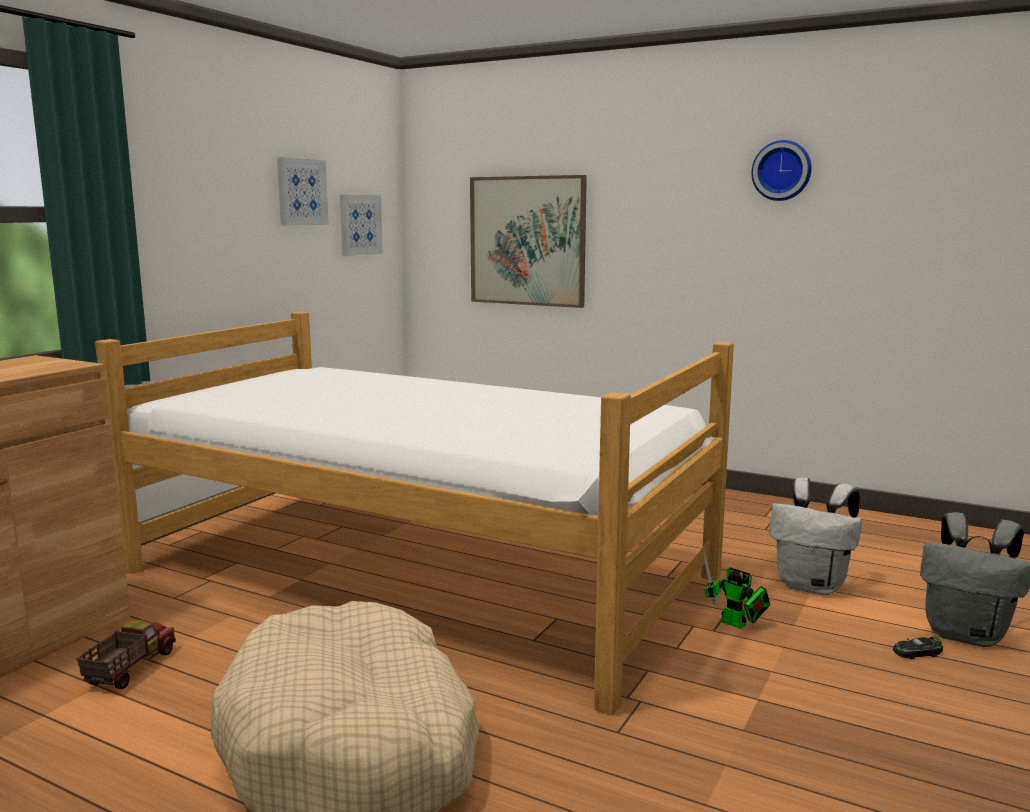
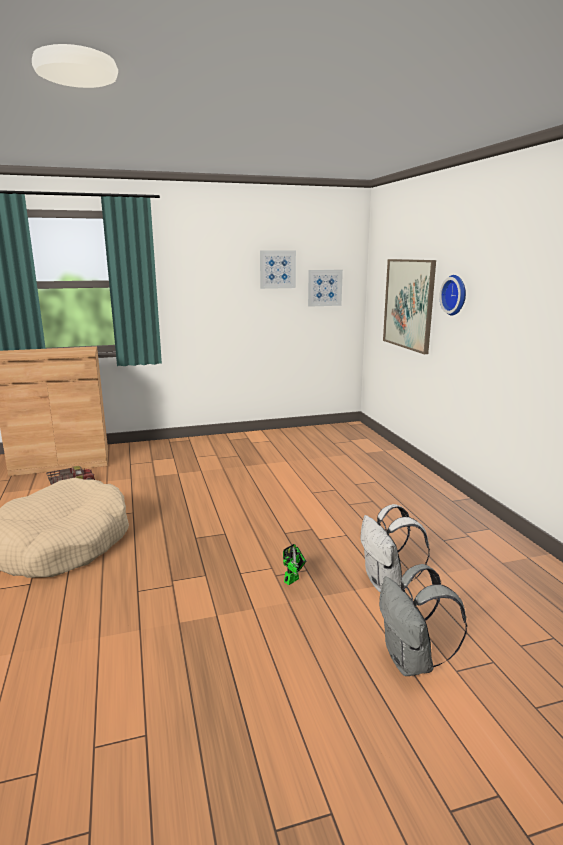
camera: 45 degrees right, 5 degrees up
bed [95,312,734,716] -> none
toy robot [703,551,770,629] -> toy robot turned 135 degrees counterclockwise [283,544,306,585]
wall clock [752,140,812,201] -> wall clock moved to [439,275,466,316]
toy car [893,637,943,659] -> none

